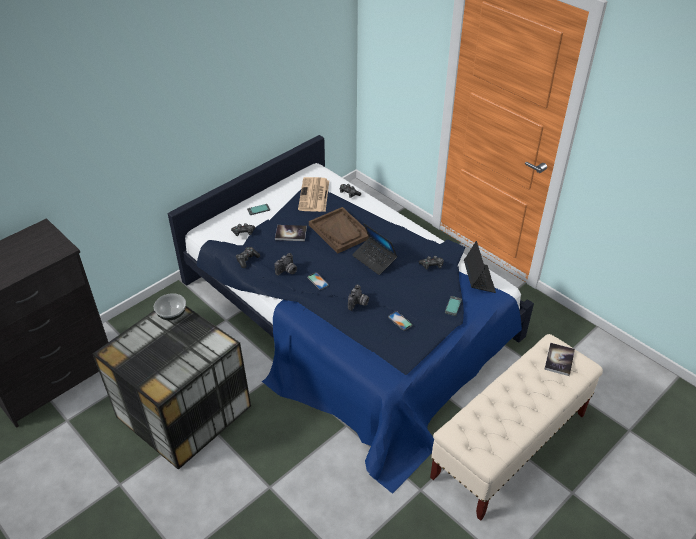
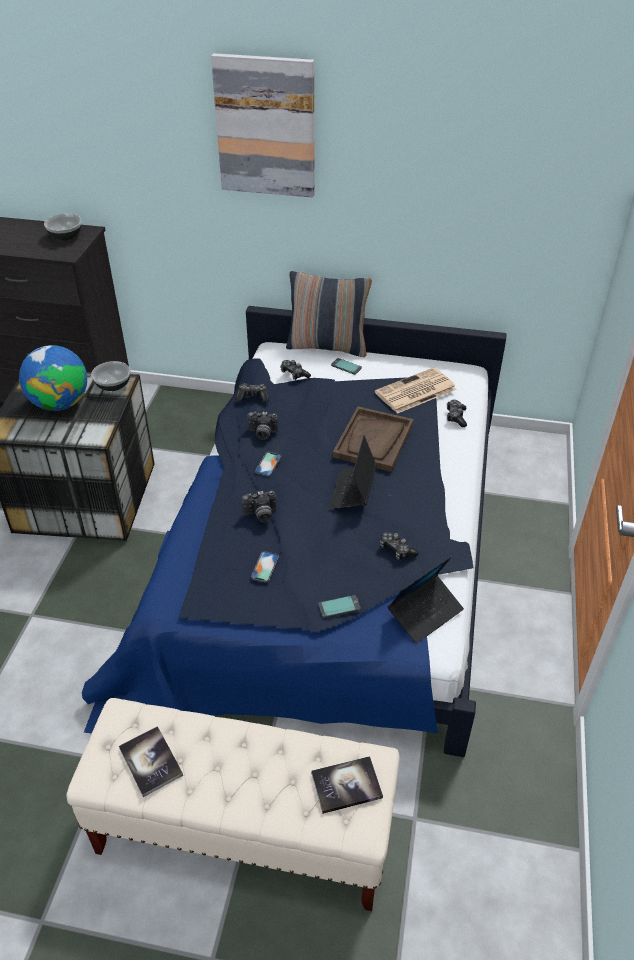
camera: 55 degrees right, 0 degrees up
book [275,225,307,241] -> book moved to [119,726,183,797]
none -> globe [19,345,87,411]
none -> bowl [44,214,82,241]
none -> picture [211,53,315,198]
none -> pillow [286,271,372,357]

